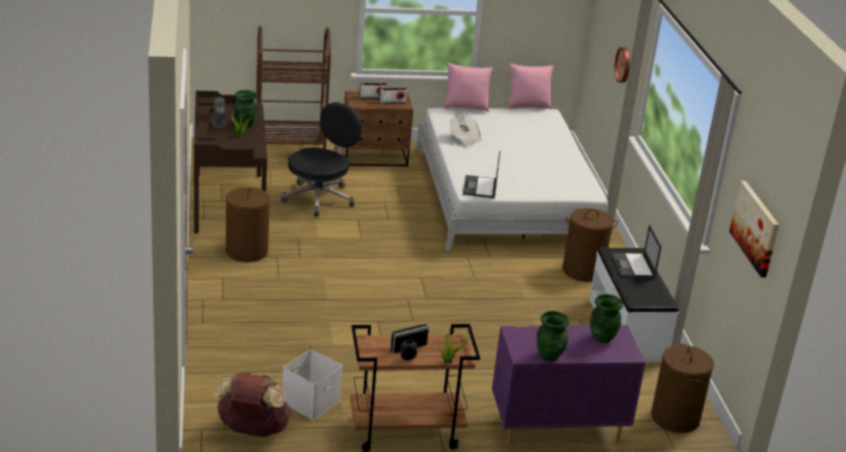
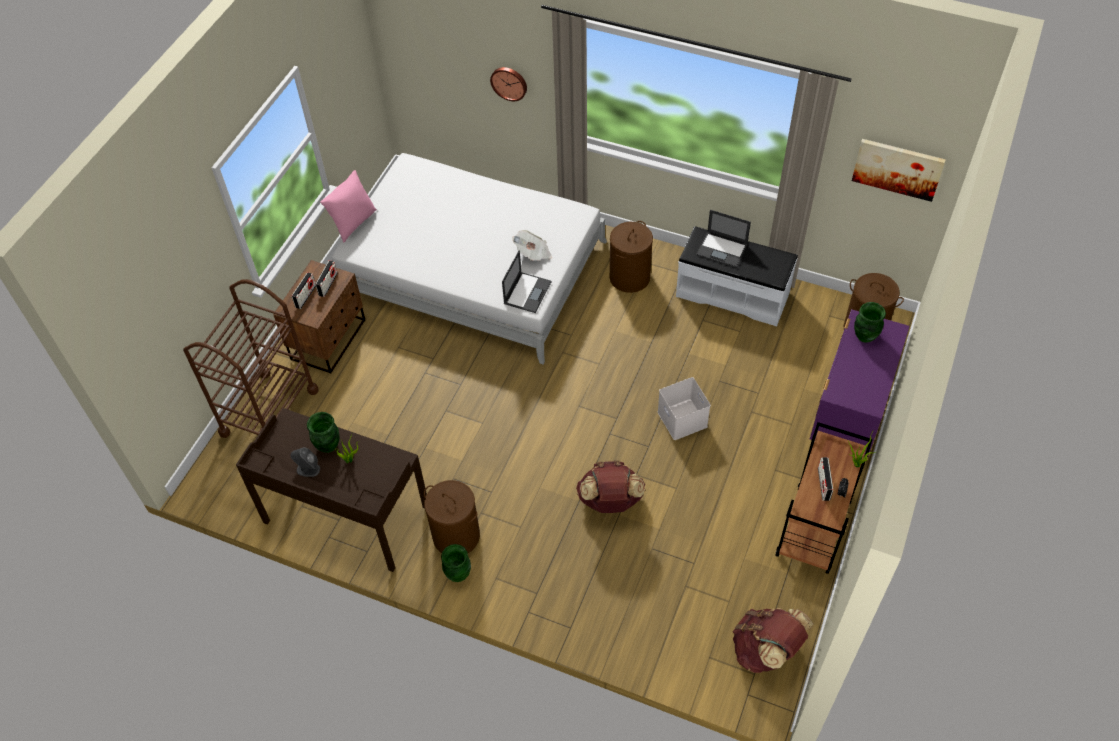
camera: 55 degrees left, 25 degrees up
black office chair [281,102,362,217] -> none
white storage box [282,349,343,420] -> white storage box moved to [657,377,711,440]
newspaper [449,114,482,147] -> newspaper moved to [512,230,552,261]
laptop [463,151,500,199] -> laptop turned 105 degrees counterclockwise [502,250,551,313]
pink pillow [508,64,554,109] -> none
green vase [537,311,570,361] -> green vase moved to [441,544,471,582]
none -> brown backpack [576,460,645,513]

